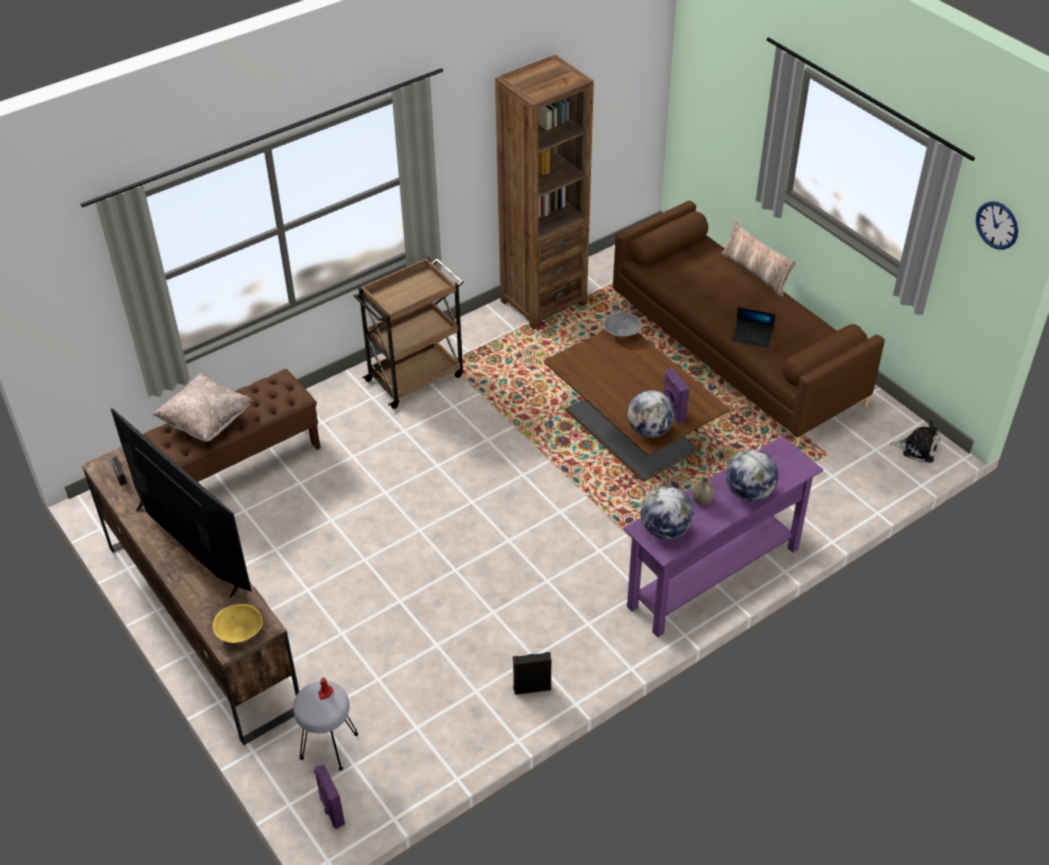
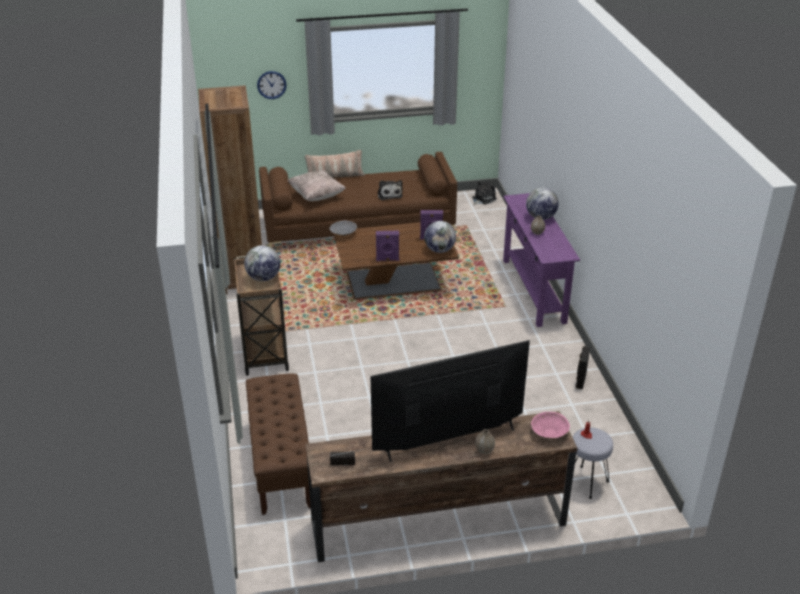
camera: 65 degrees left, 10 degrees down
beige pillow [153,374,253,441] -> beige pillow moved to [288,170,345,201]
yellow bowl [212,604,263,643] -> pink bowl [531,412,570,438]
purple speaker [314,764,345,829] -> purple speaker moved to [376,230,399,261]
globe [640,486,694,540] -> globe moved to [244,245,281,281]
laptop [732,307,775,348] -> plush toy [378,180,403,200]
wall clock [976,201,1018,250] -> wall clock moved to [257,71,287,99]
none -> vase [475,429,495,454]

